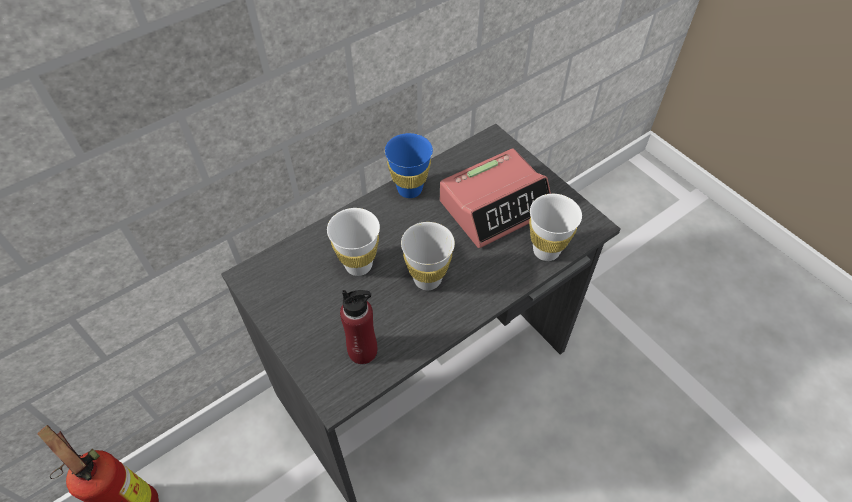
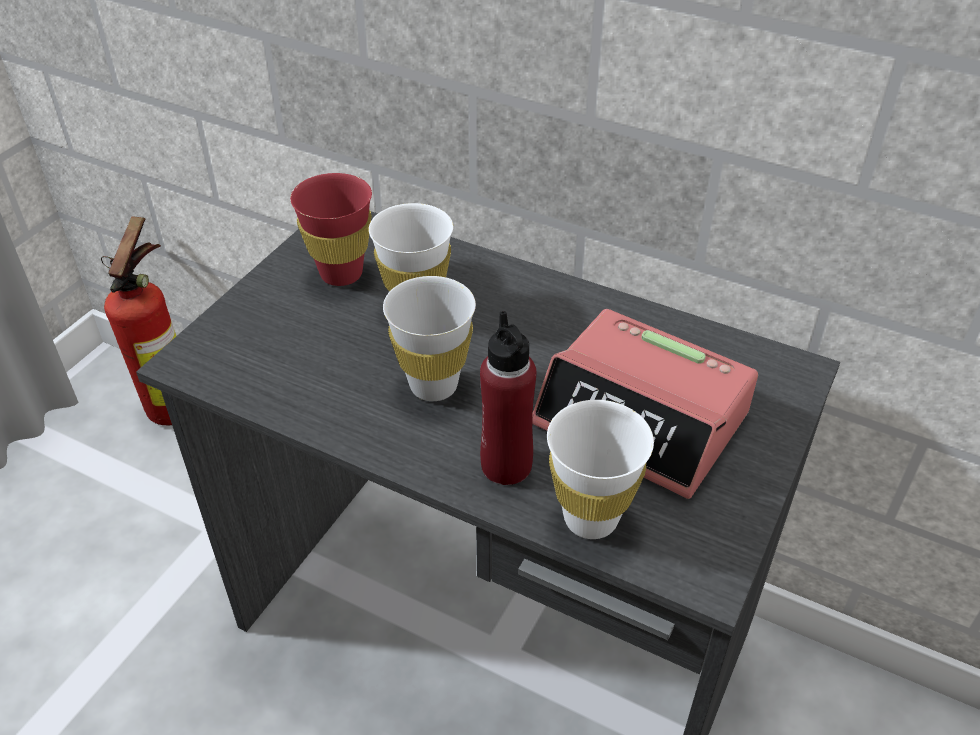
camera: 65 degrees right, 10 degrees down
red bottle [340,290,377,364] -> red bottle moved to [480,311,536,485]
blue cup [385,133,433,198] -> none
none -> red cup [290,173,372,286]

